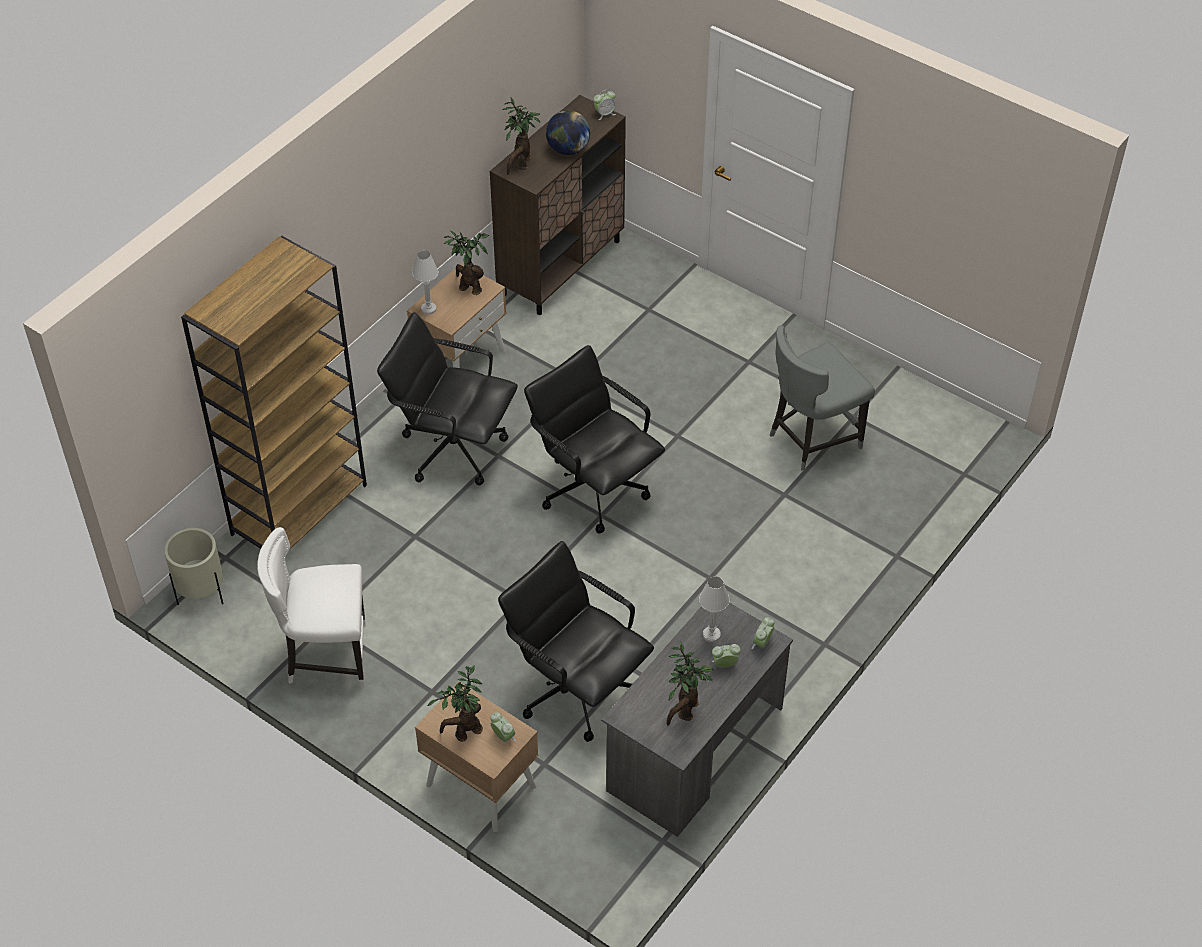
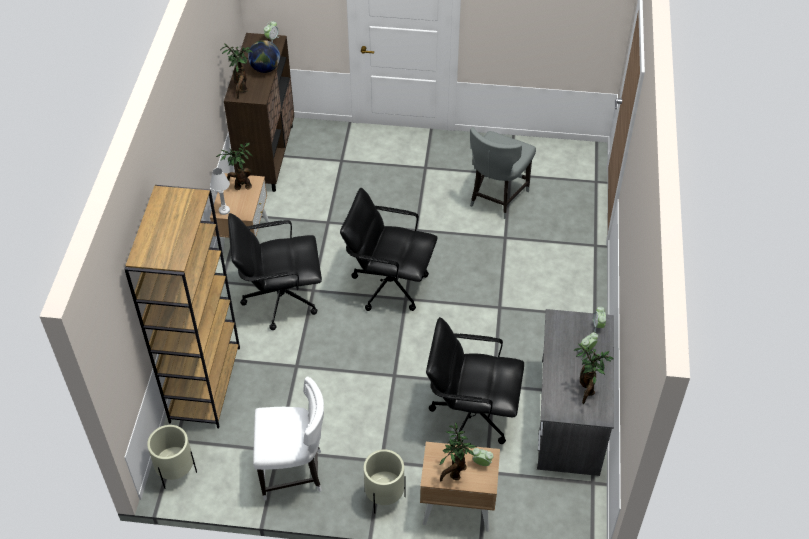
camera: 30 degrees left, 0 degrees up
white chair [257,527,366,687] -> white chair turned 150 degrees counterclockwise [253,377,324,500]
white table lamp [699,576,730,642] -> none
none -> beige planter [364,450,406,514]

